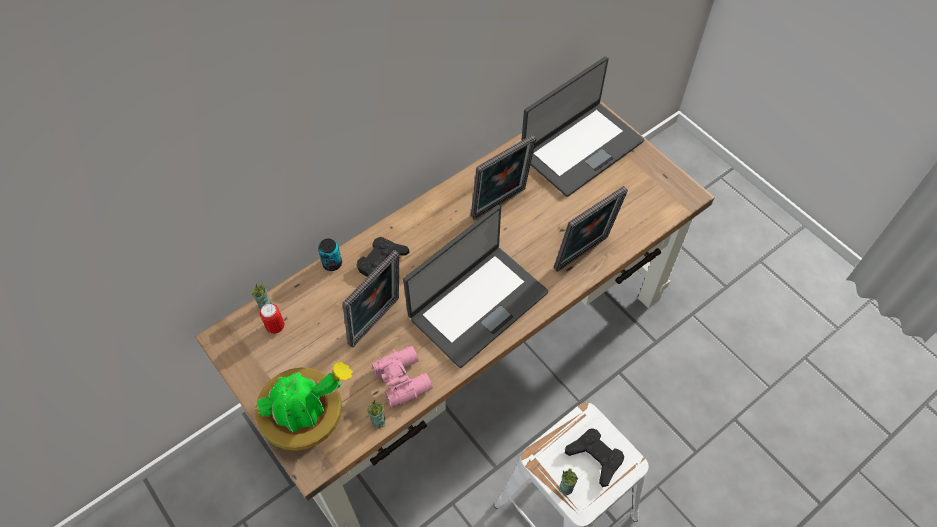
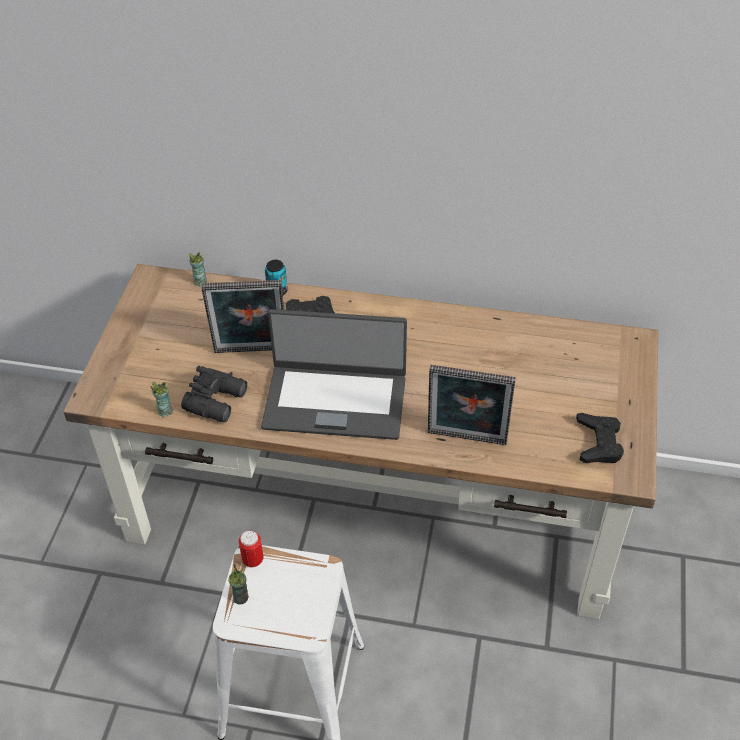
camera: 50 degrees right, 10 degrees down
potted plant [254,362,353,451] -> none
can [260,303,285,334] -> can moved to [239,530,264,568]
pink binoculars [372,346,433,407] -> black binoculars [181,366,247,422]
picture frame [471,135,536,220] -> none
laptop [521,57,644,197] -> none
black game controller [565,428,624,487] -> black game controller moved to [576,413,624,463]

